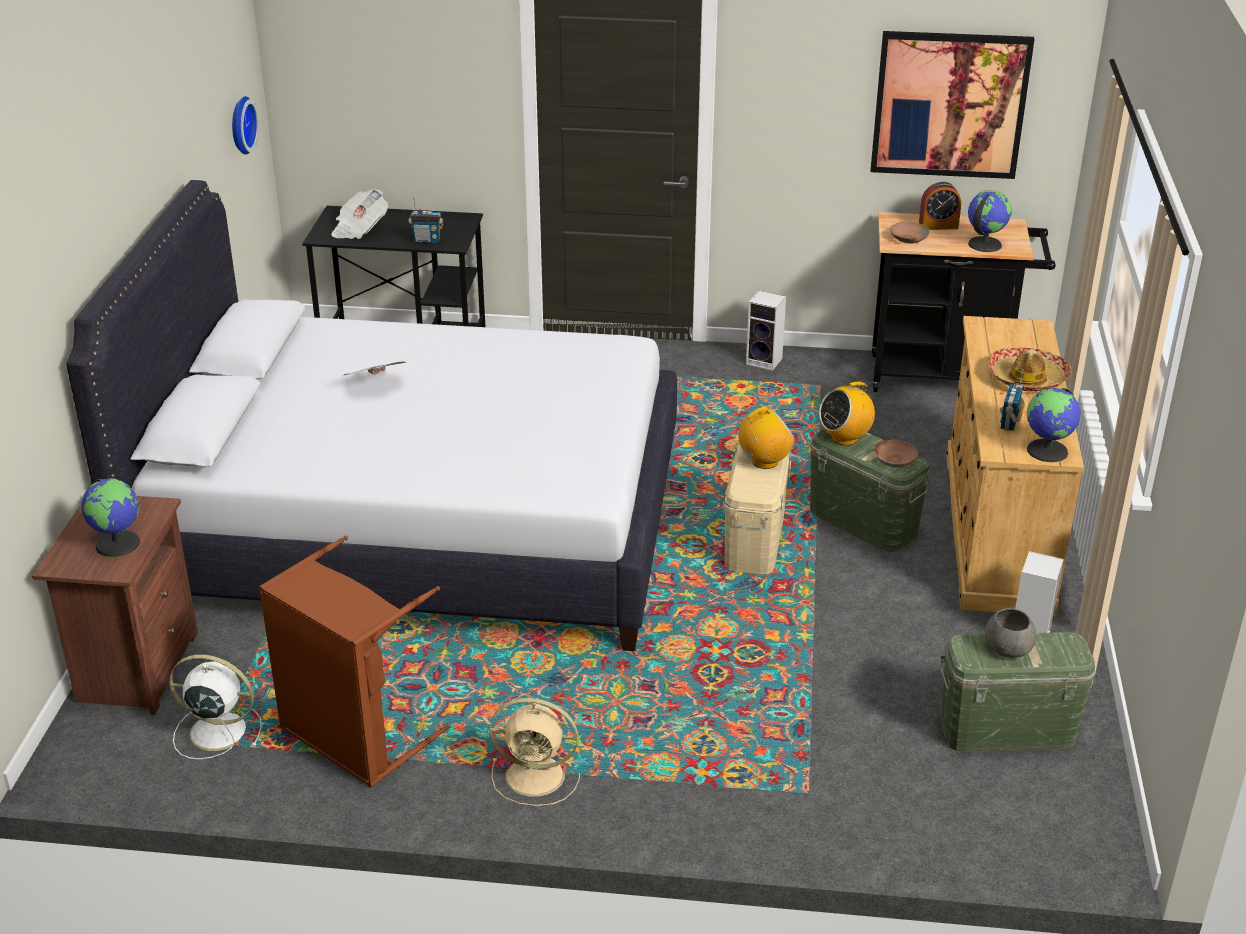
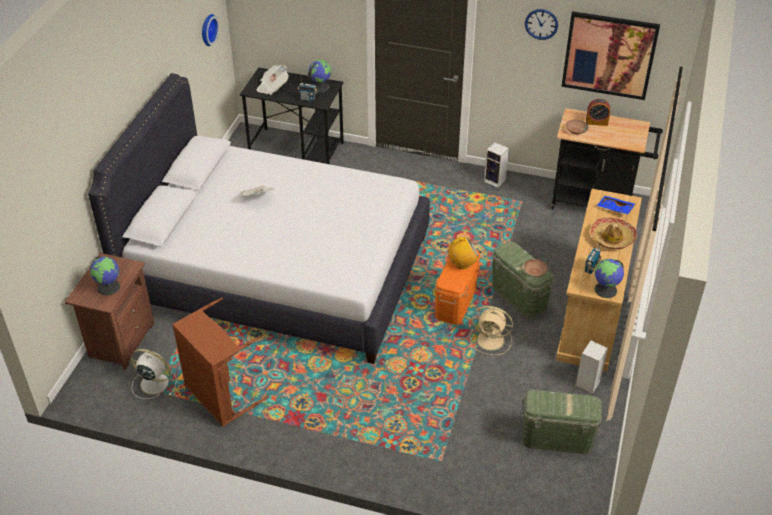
camera: 10 degrees right, 10 degrees up
beige fan [489,698,580,806] -> beige fan moved to [470,306,513,355]
beige storage box [723,443,791,574] -> orange storage box [435,250,481,325]
radio [819,381,875,446] -> none
globe [968,190,1012,252] -> globe moved to [308,60,331,92]
grey bowl [985,608,1037,658] -> none
none -> wall clock [525,9,558,40]
none -> blue tray [597,196,635,214]

